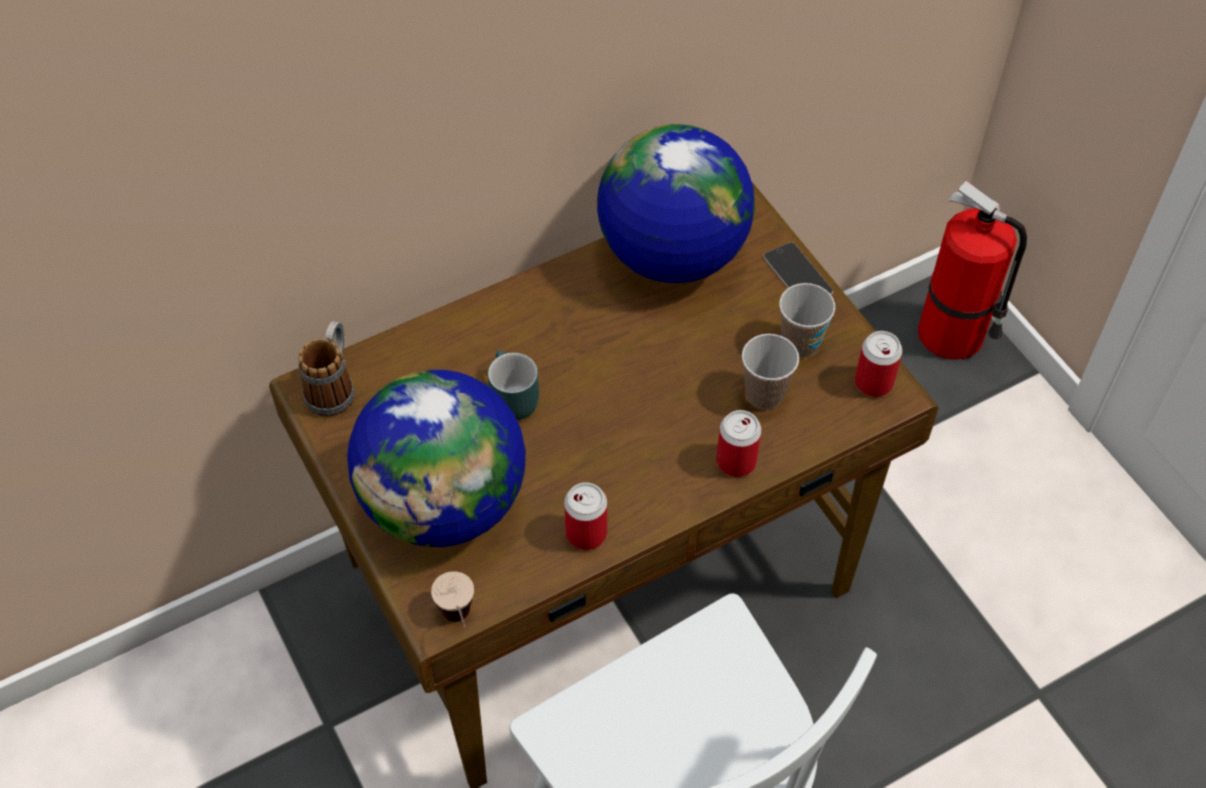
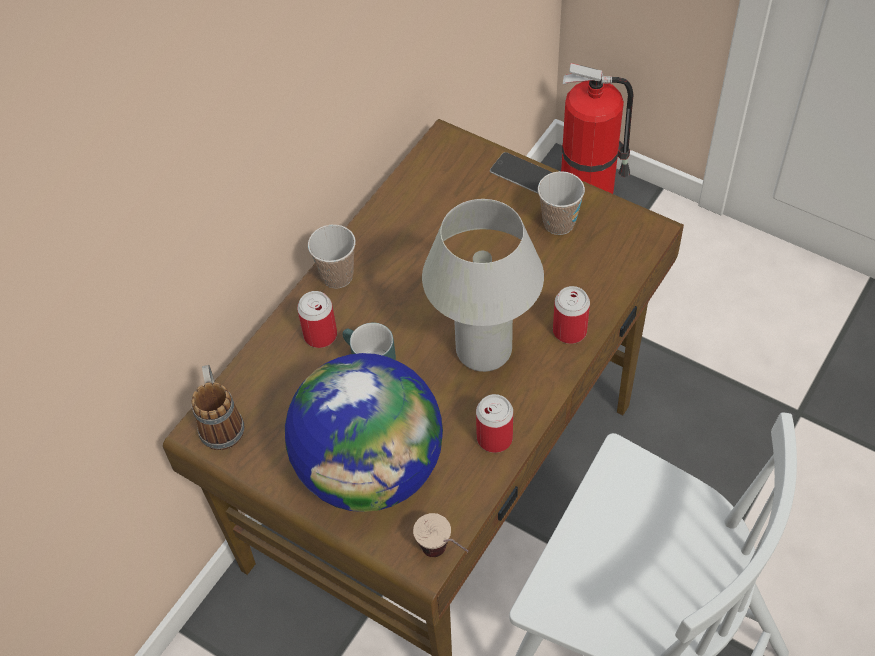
camera: 25 degrees left, 0 degrees up
globe [597,124,755,283] -> none
cup [742,334,799,409] -> cup moved to [308,224,356,289]
can [855,331,902,397] -> can moved to [297,291,337,348]
none -> white table lamp [422,199,544,372]

